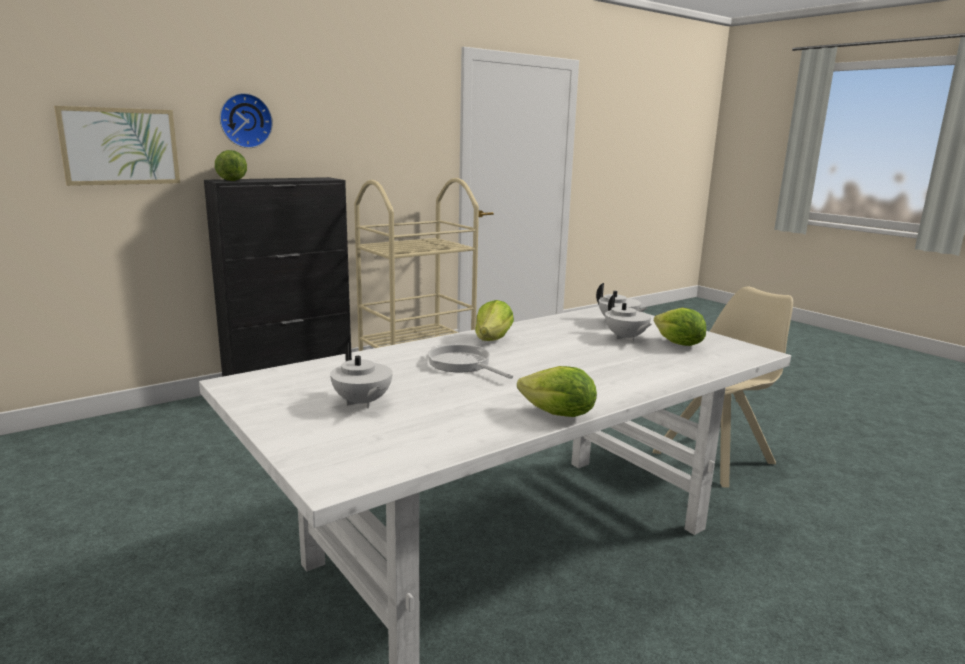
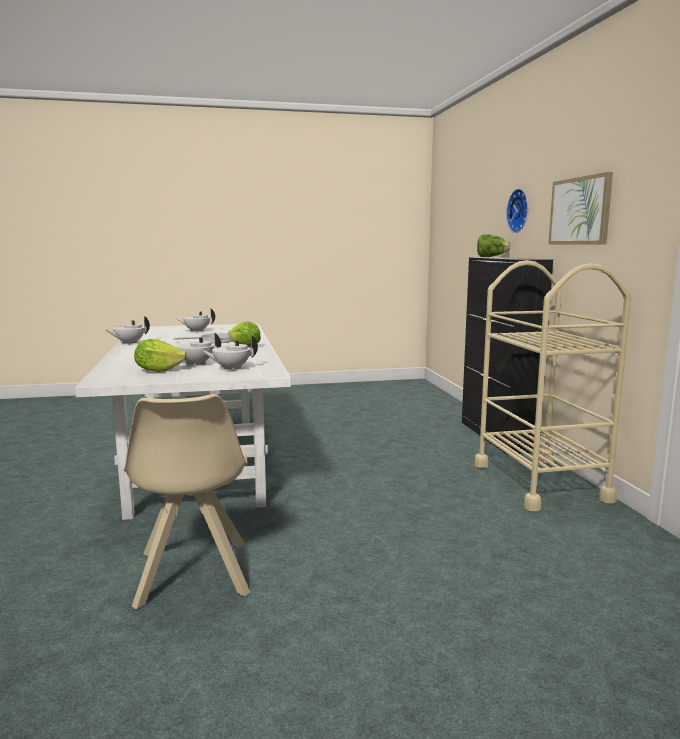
camera: 115 degrees right, 5 degrees down
picture [54,106,180,186] -> picture moved to [549,172,613,245]
lettuce [517,366,597,417] -> white teapot [106,316,150,344]

